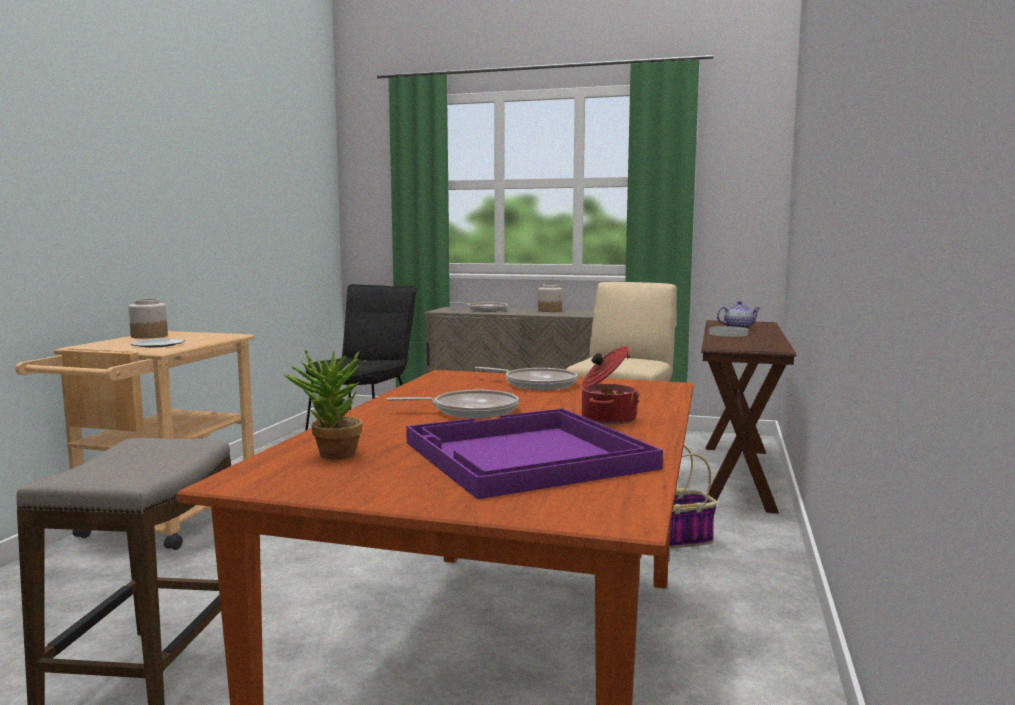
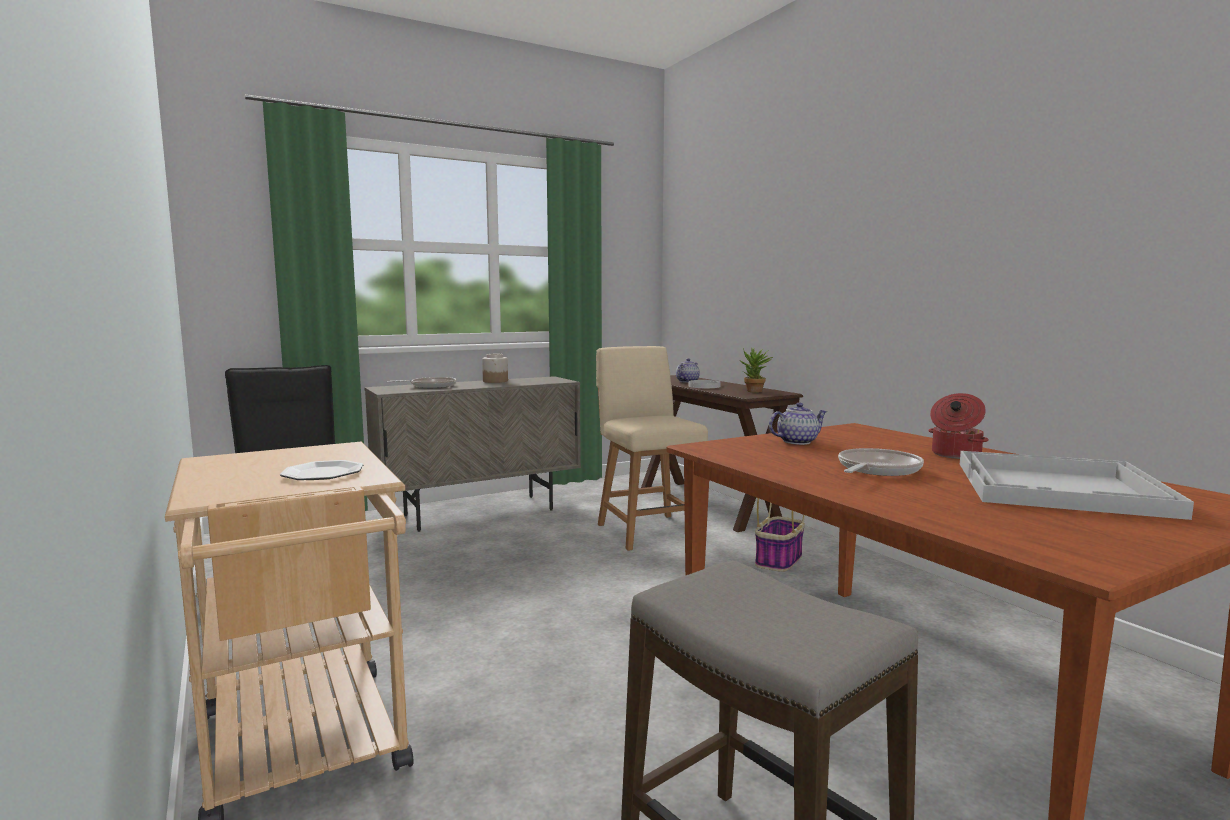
camera: 45 degrees left, 0 degrees up
jar [128,299,168,339] -> none
potted plant [284,349,366,460] -> potted plant moved to [741,348,773,393]
purple tray [406,408,663,499] -> white tray [960,451,1194,520]
frying pan [475,367,578,390] -> teapot [769,403,827,445]

